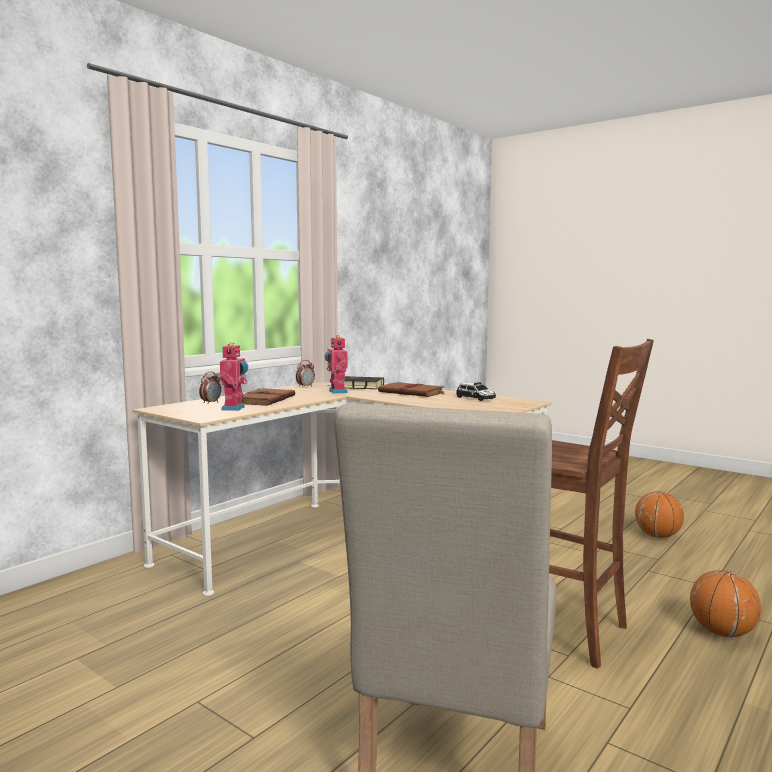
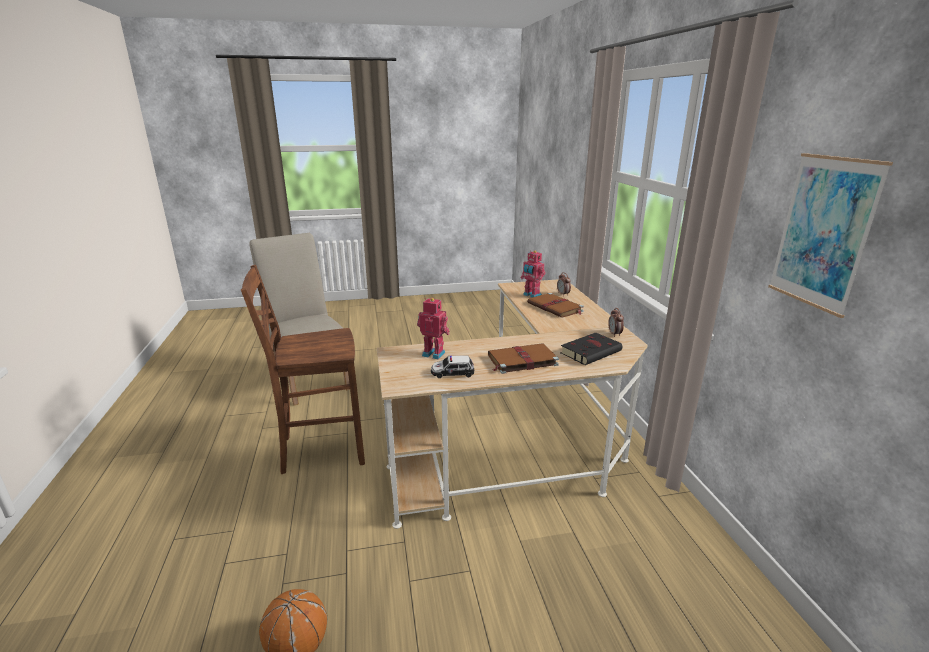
camera: 130 degrees right, 15 degrees up
toy robot [325,335,348,394] -> toy robot moved to [417,298,450,359]
basketball [690,570,761,637] -> none
none -> picture [768,153,893,318]

